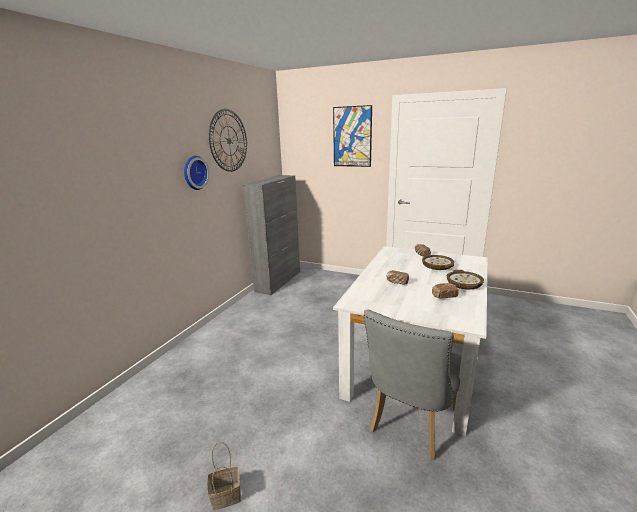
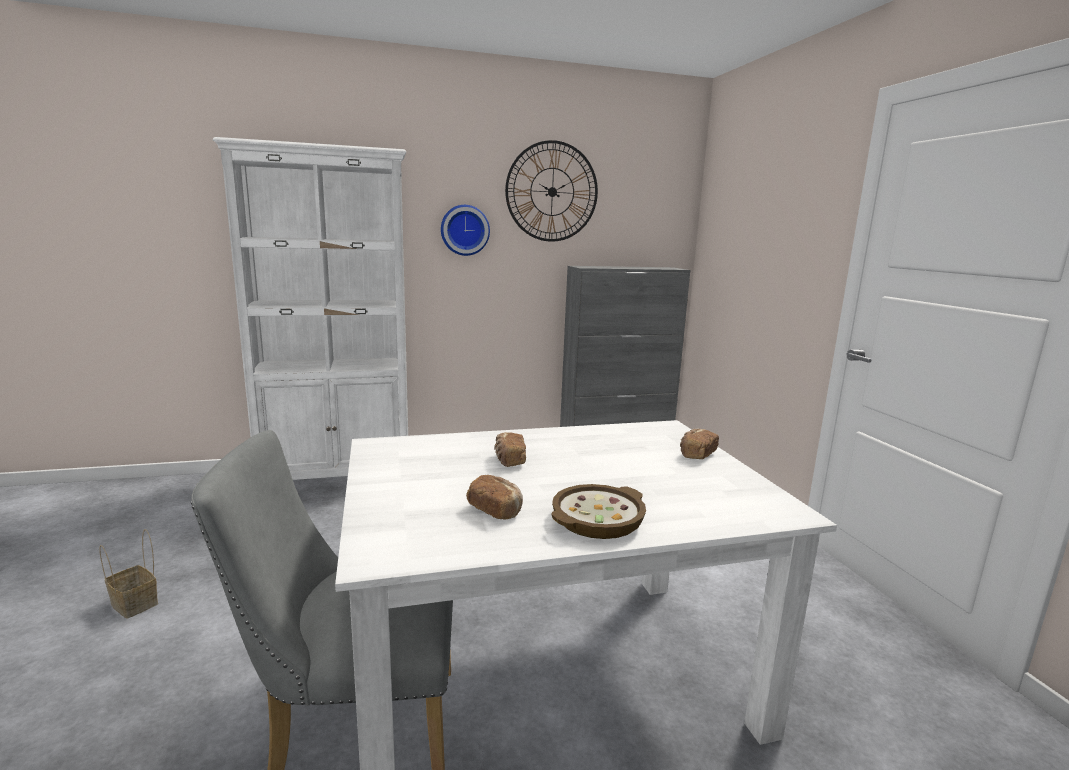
camera: 50 degrees right, 5 degrees down
picture [333,105,372,167] -> none
bowl [422,254,454,270] -> none
none -> white bookcase [213,137,408,480]

